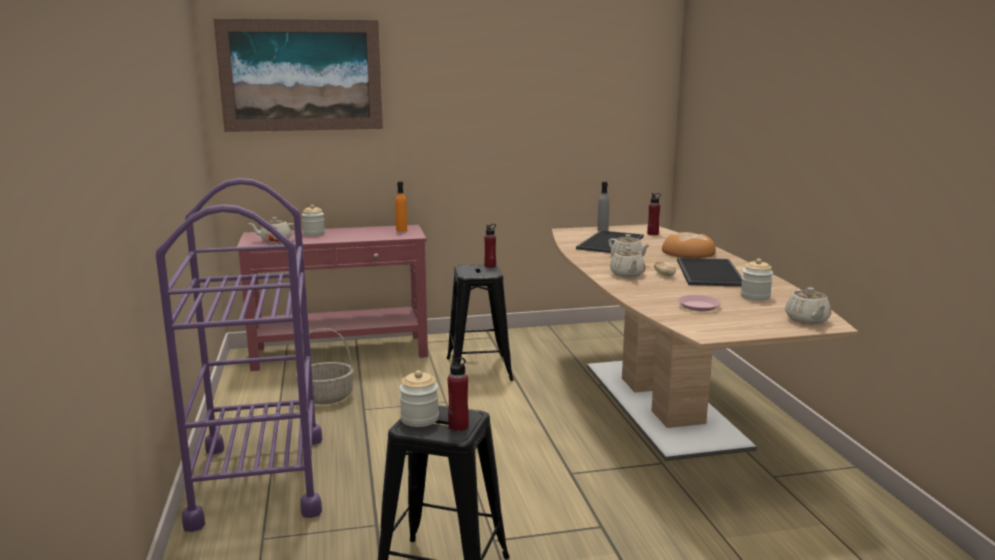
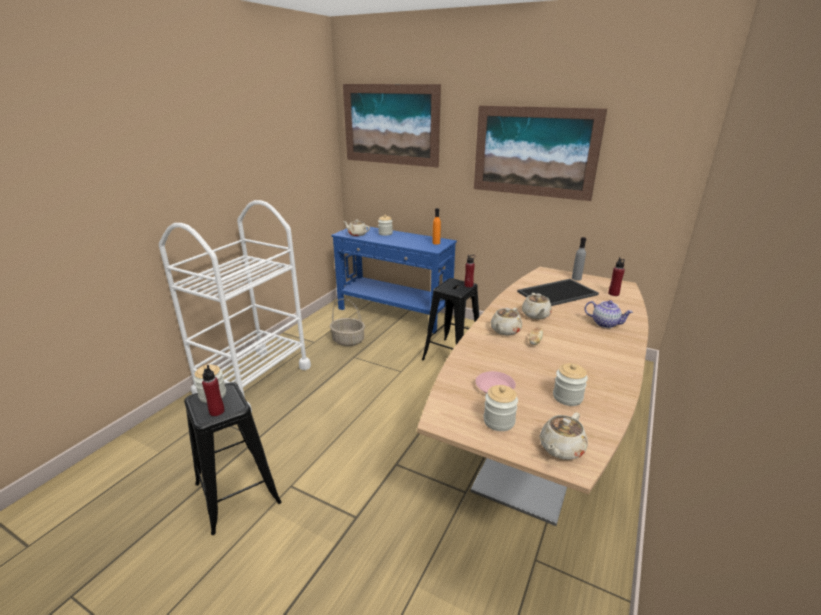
camera: 40 degrees right, 10 degrees up
purple cart [156,178,322,532] -> white cart [159,200,311,412]
red console table [237,225,428,371] -> blue console table [331,227,457,334]
bread [662,232,716,258] -> teapot [585,300,633,328]
tray [677,258,742,287] -> none
none -> picture [474,106,607,201]
none -> jar [483,385,518,431]

